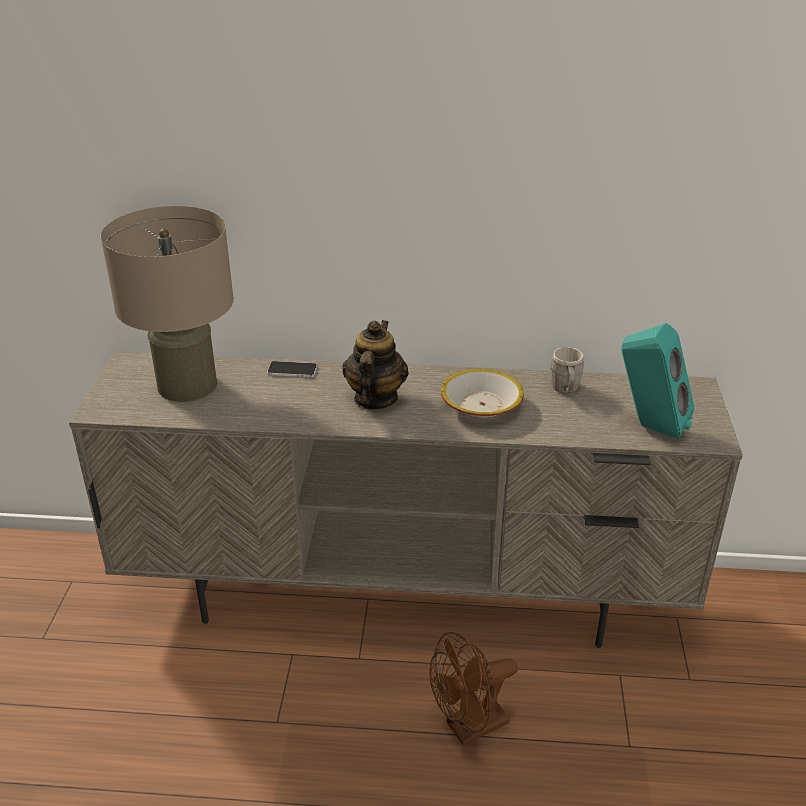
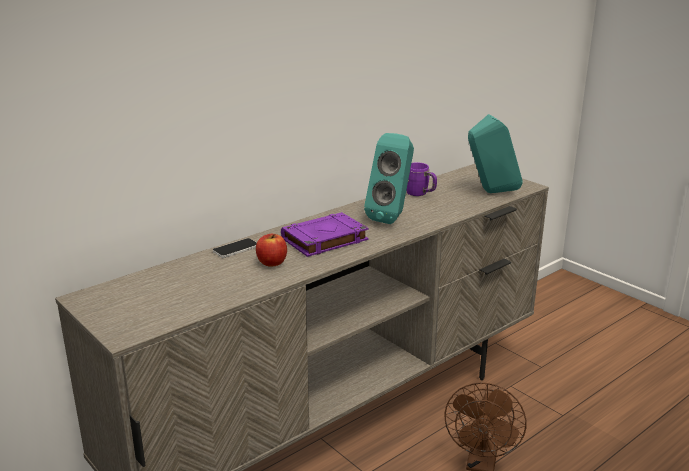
camera: 45 degrees left, 10 degrees down
beige table lamp [101,206,234,402] -> none
teapot [342,320,409,410] -> purple book [281,212,369,257]
bowl [441,369,524,418] -> turquoise speaker [364,133,414,224]
grey mug [550,347,584,393] -> purple mug [407,163,437,196]
none -> apple [256,234,287,267]

